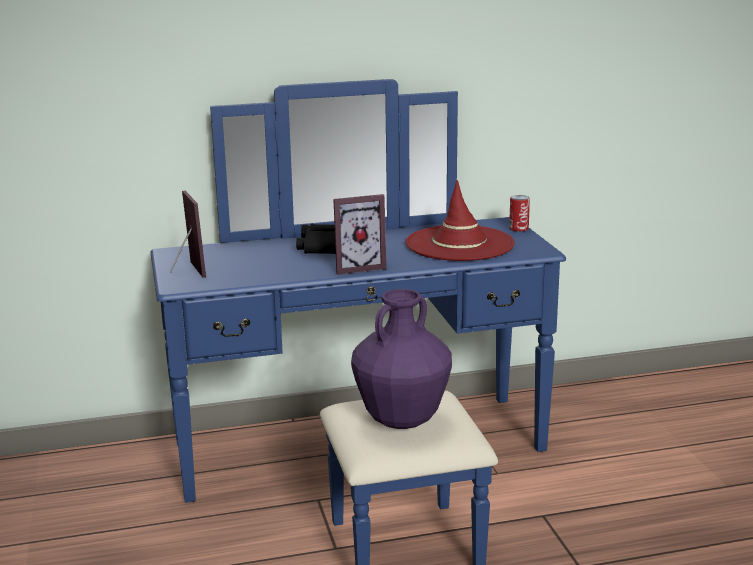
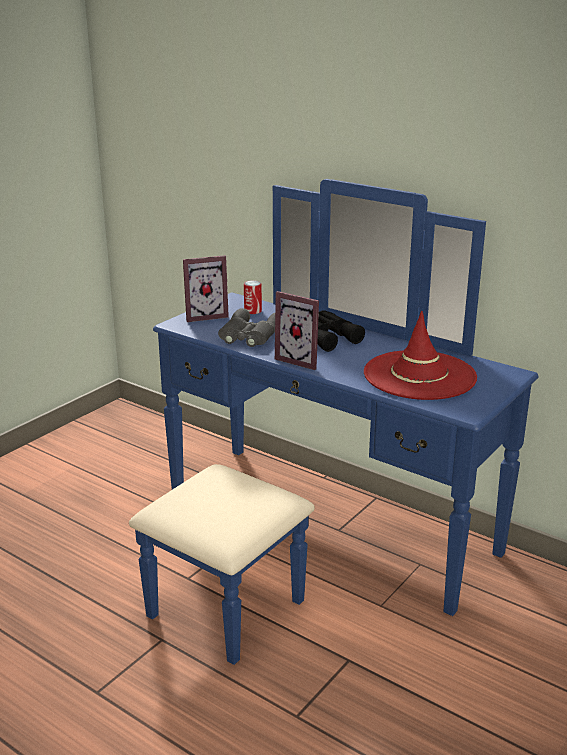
camera: 50 degrees right, 5 degrees up
picture frame [170,191,206,278] -> picture frame turned 45 degrees clockwise [183,255,229,322]
purple vase [351,289,452,429] -> none
can [509,195,530,232] -> can moved to [244,280,262,314]
none -> grey binoculars [218,308,275,347]

